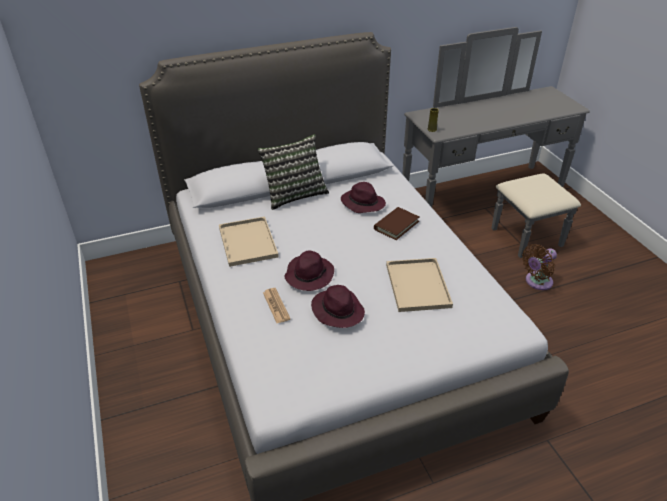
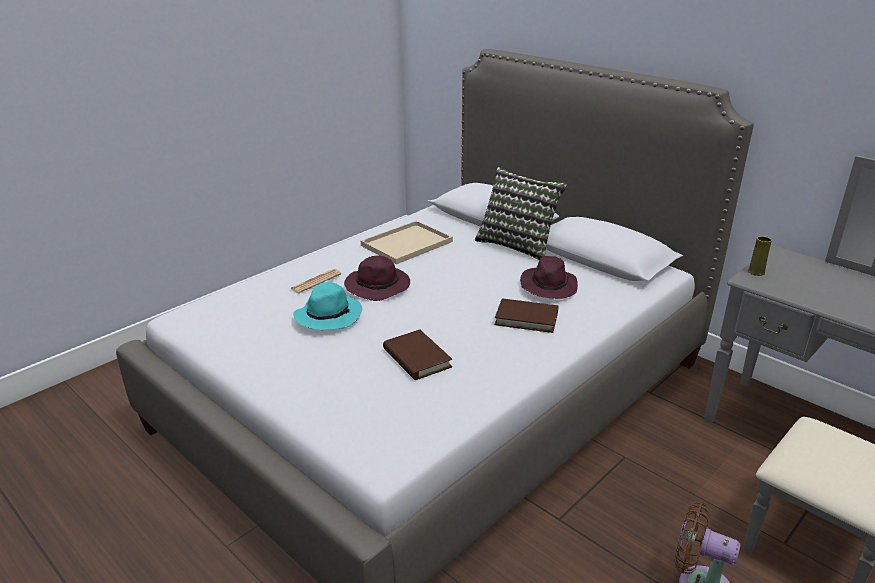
camera: 65 degrees right, 10 degrees down
purple hat [311,285,365,328] -> turquoise hat [293,282,362,330]
beige tray [386,258,453,312] -> brown book [383,329,452,380]

